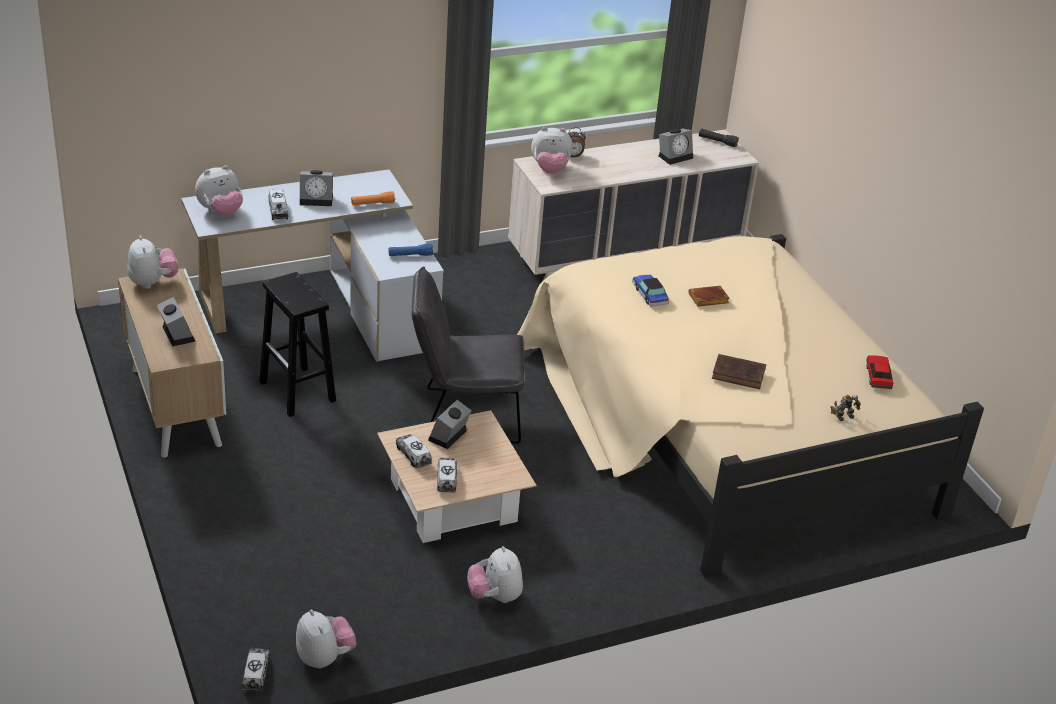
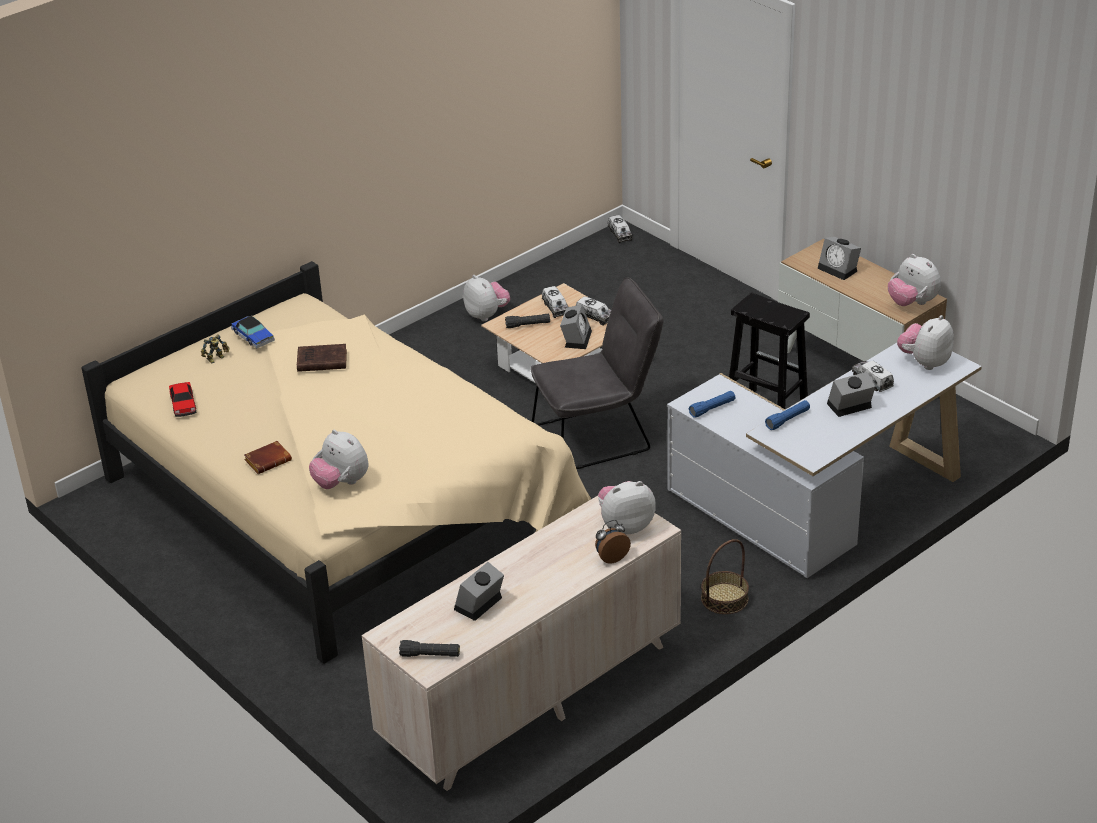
camera: 165 degrees right, 0 degrees up
plush toy [296,609,357,668] -> plush toy moved to [309,430,368,489]
orange flashlight [351,191,395,206] -> blue flashlight [765,400,810,430]
toy car [632,274,669,307] -> toy car moved to [231,316,275,348]
brown book [689,286,729,306] -> brown book moved to [244,441,292,474]
none -> black flashlight [505,314,550,328]
none -> basket [701,539,749,614]

